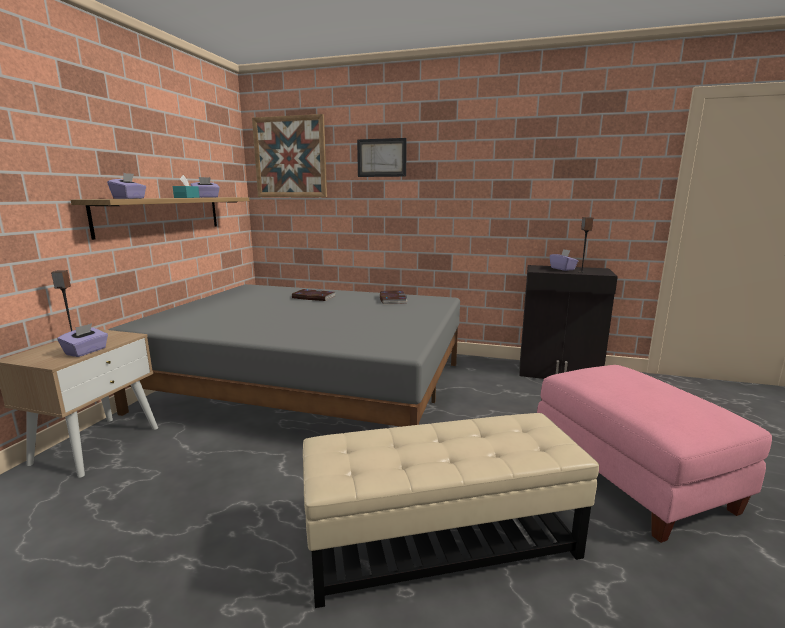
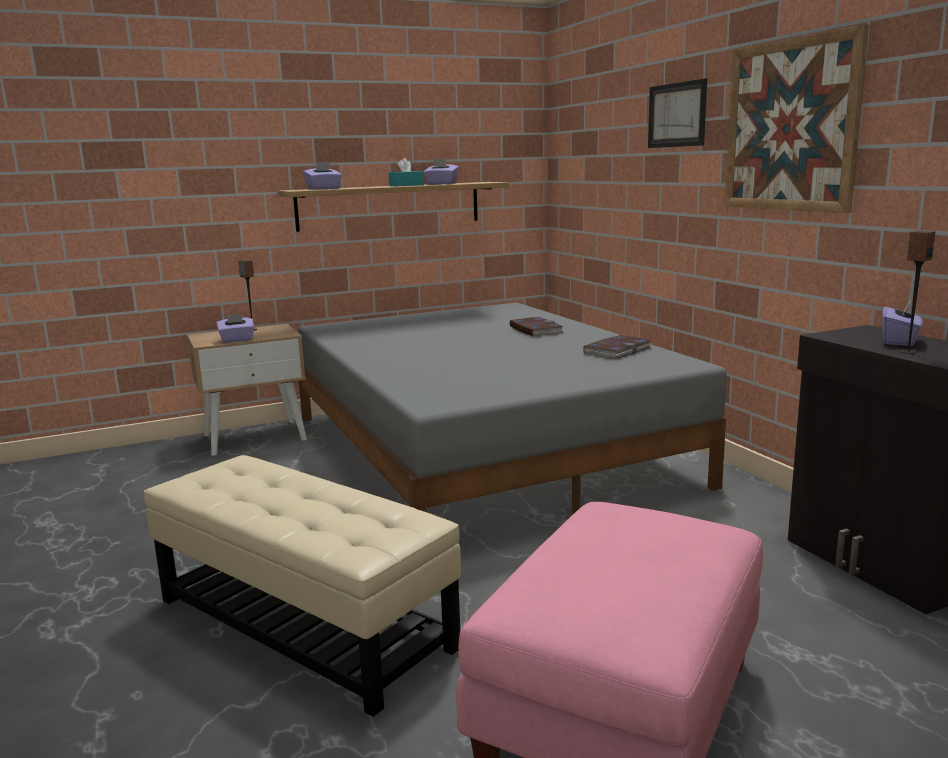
camera: 50 degrees right, 0 degrees up
picture [252,114,327,197] -> picture moved to [724,24,869,213]

